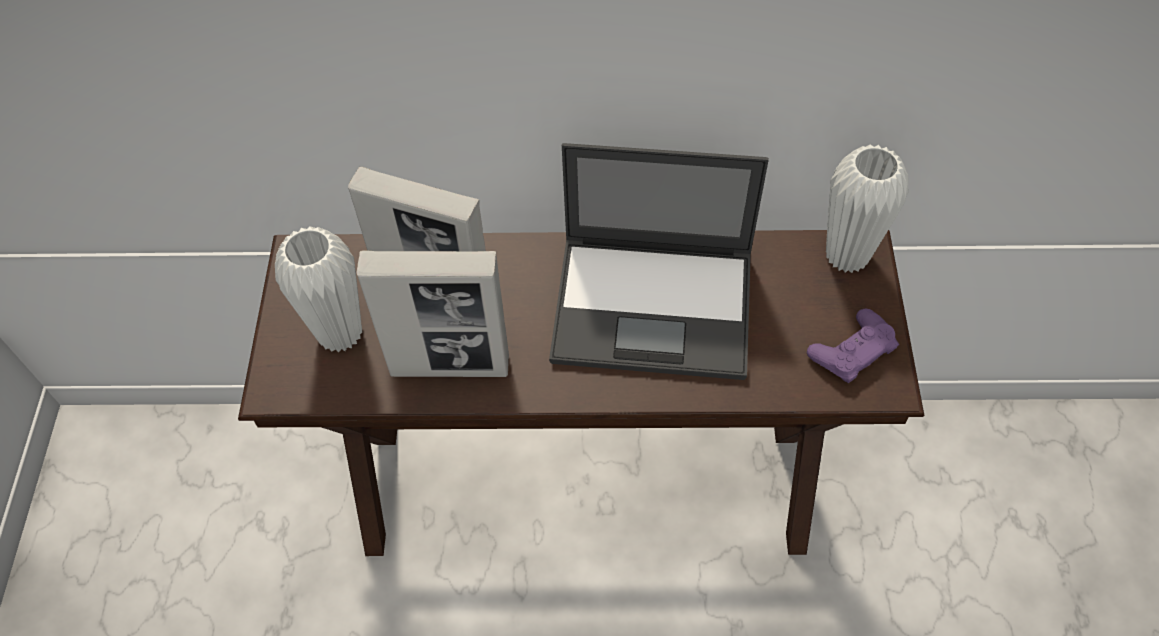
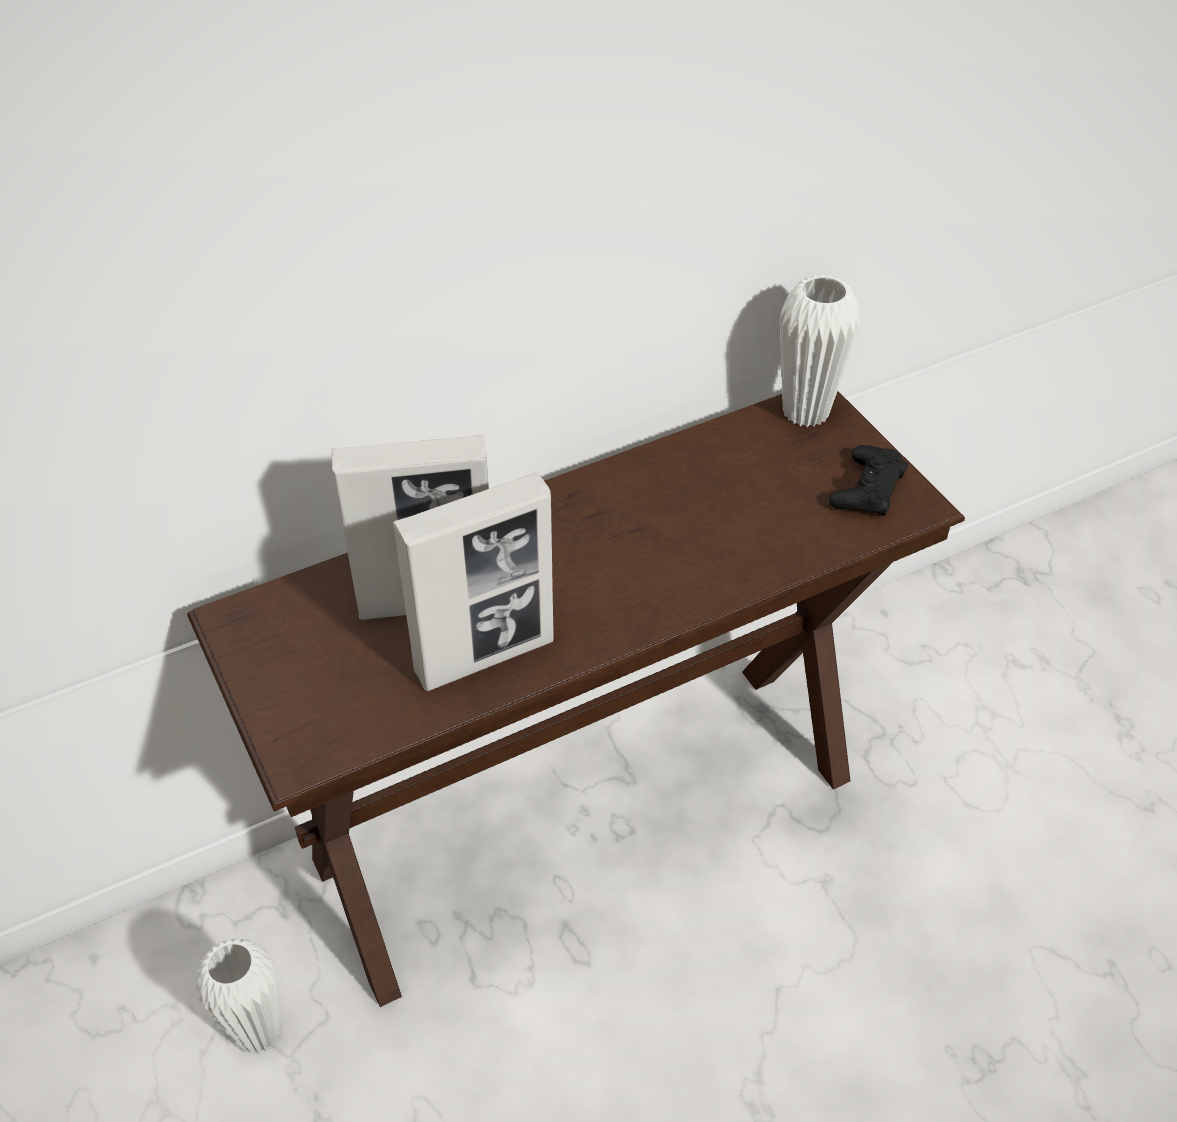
camera: 30 degrees left, 10 degrees down
white vase [275,226,362,352] -> white vase moved to [196,938,280,1054]
laptop [549,143,769,380] -> none
purple game controller [807,309,899,383] -> black game controller [829,445,908,516]

